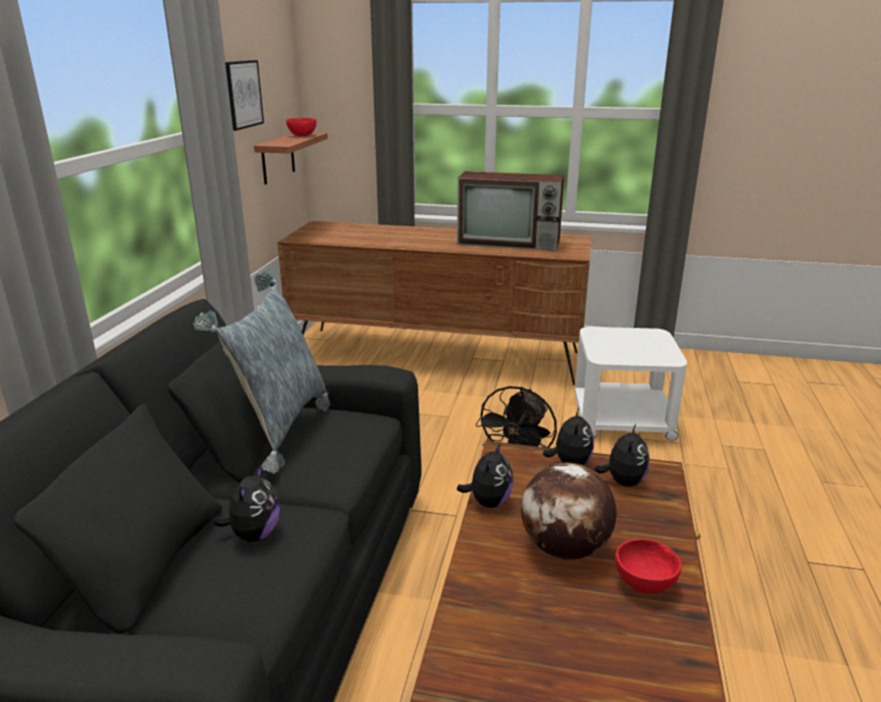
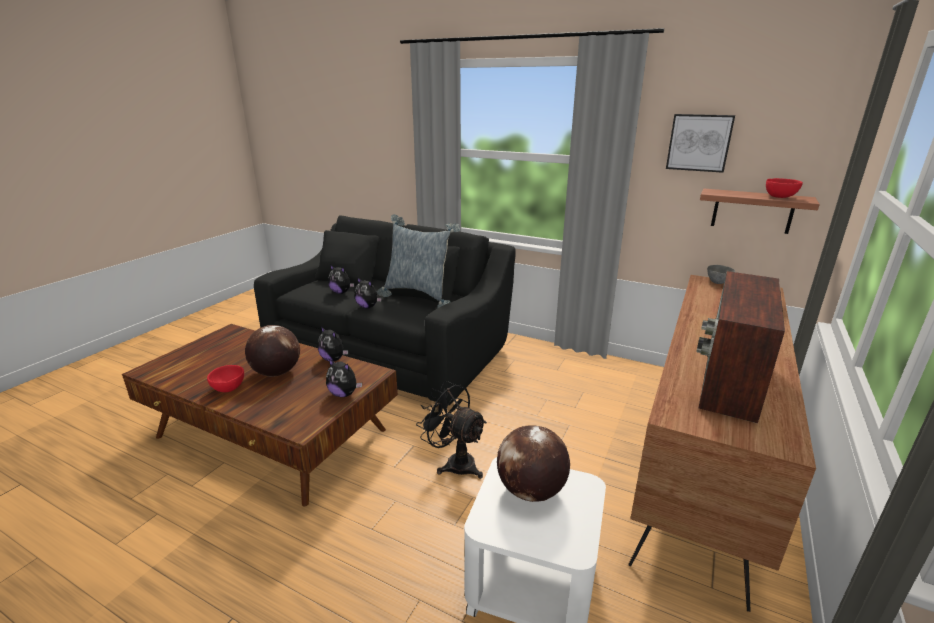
camera: 105 degrees right, 0 degrees up
plush toy [594,424,649,487] -> plush toy moved to [355,277,382,308]
none -> globe [497,425,570,502]
none -> grey bowl [707,265,735,284]

